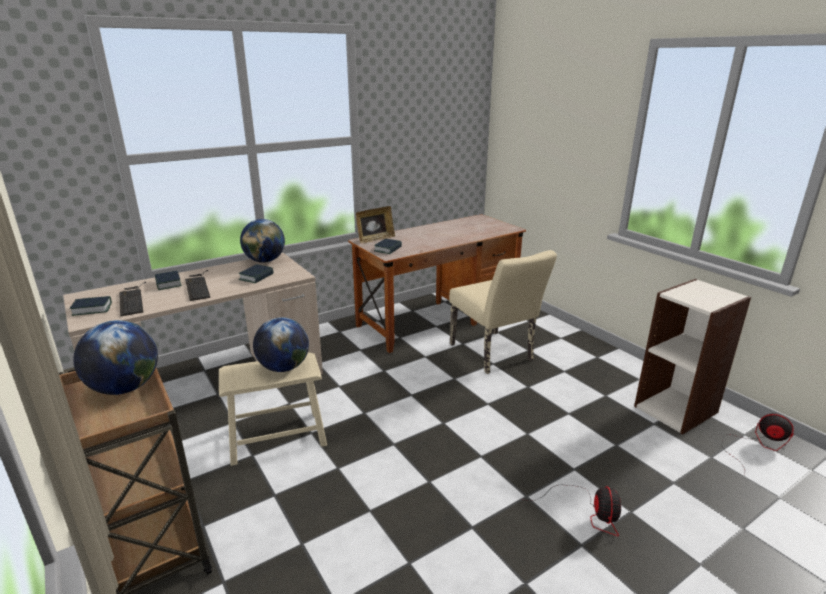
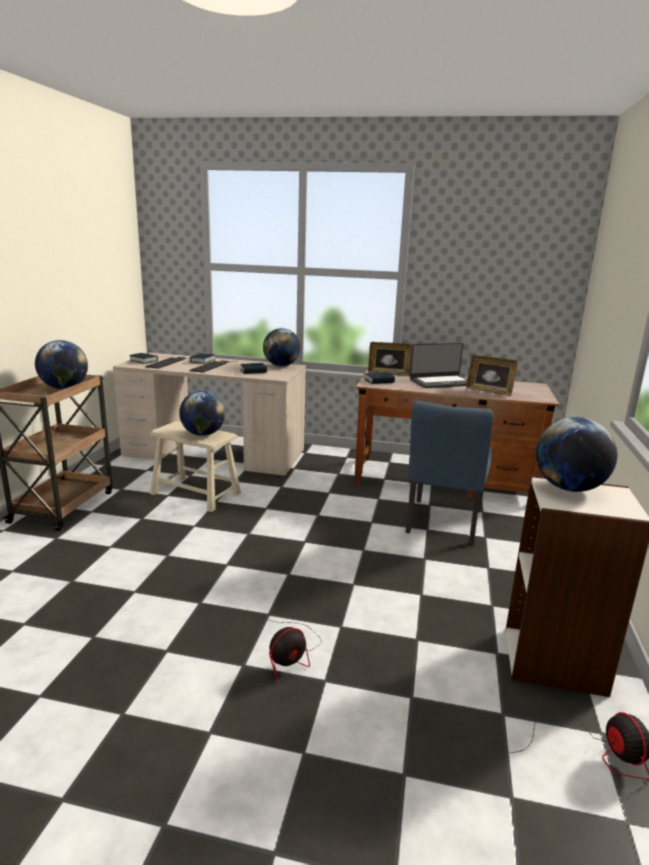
camera: 45 degrees right, 5 degrees down
beige chair [449,250,557,374] -> blue chair [405,401,493,545]
none -> laptop [409,343,467,388]
none -> picture frame [466,355,517,396]
none -> globe [536,417,617,492]

